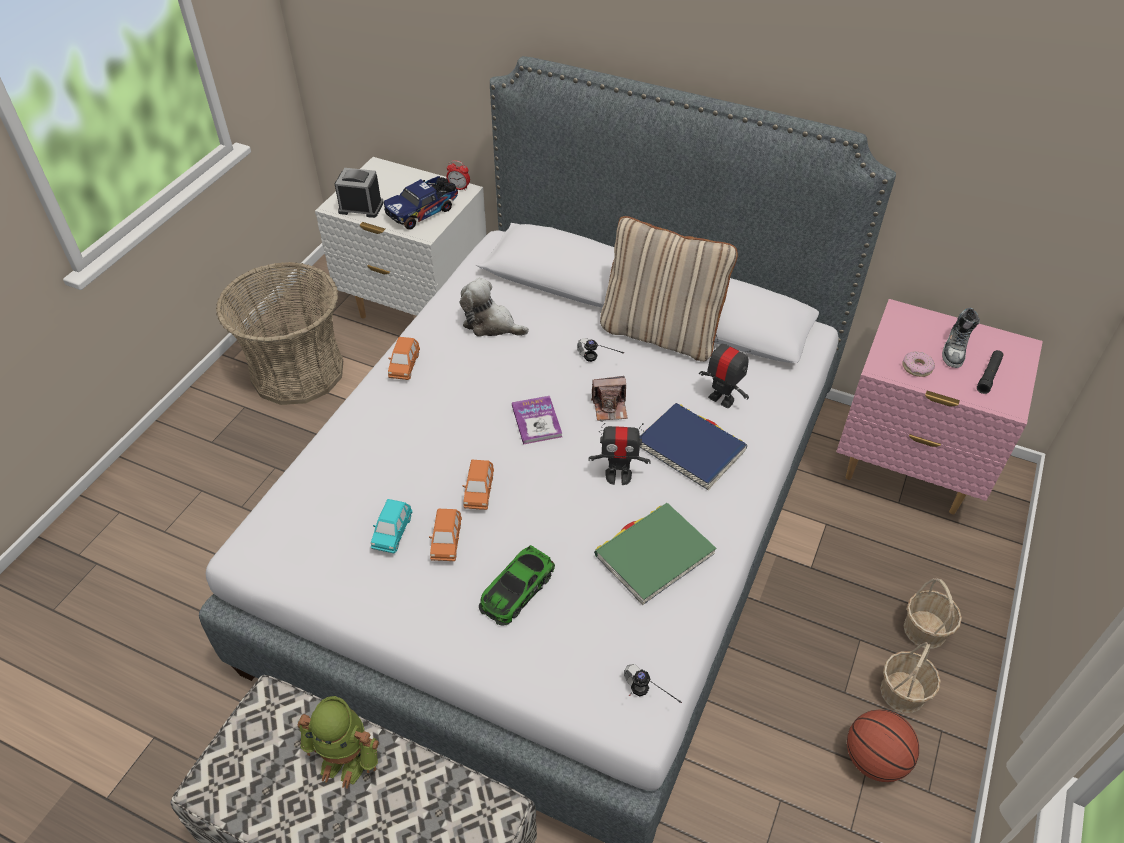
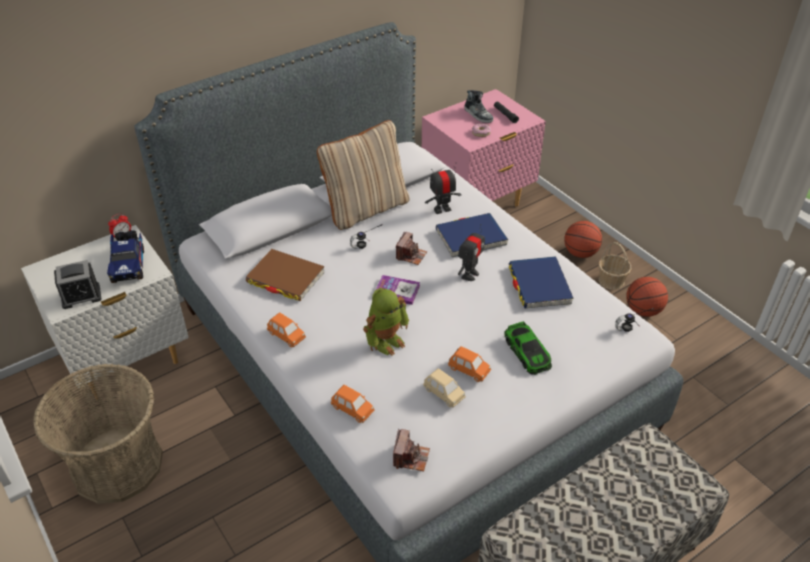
camera: 60 degrees left, 5 degrees down
toy robot [298,696,379,789] -> toy robot moved to [363,288,409,356]
alarm clock [335,168,384,218] -> alarm clock turned 150 degrees counterclockwise [54,260,101,309]
turquoise toy car [371,499,412,553] -> beige toy car [423,368,466,408]
plush toy [460,278,529,337] -> brown book [246,249,325,301]
orange toy car [463,460,494,510] -> orange toy car moved to [331,385,375,423]
green book [594,503,717,605] -> blue book [509,256,574,309]
basket [903,578,962,649] -> basketball [564,221,602,258]
none -> camera [393,429,430,471]

